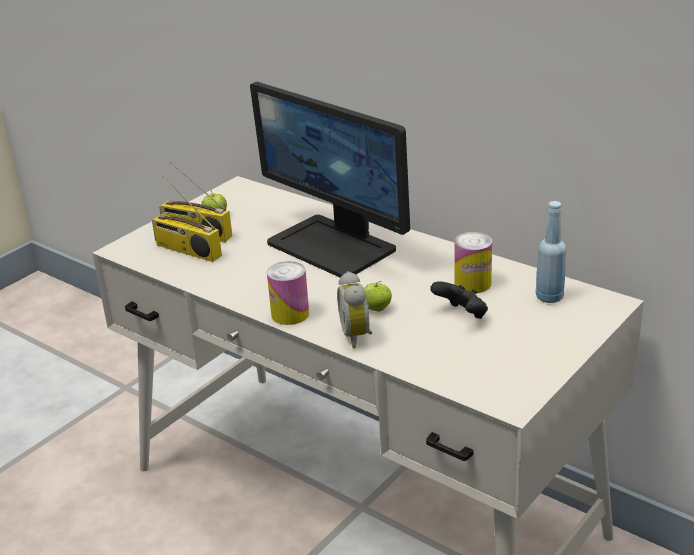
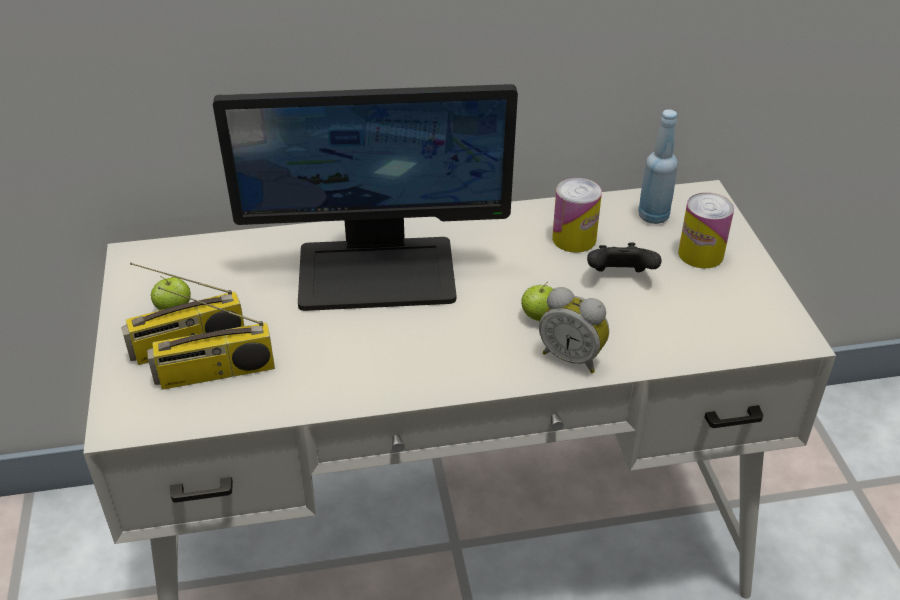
camera: 50 degrees left, 10 degrees up
can [267,261,309,325] -> can moved to [678,192,734,268]

